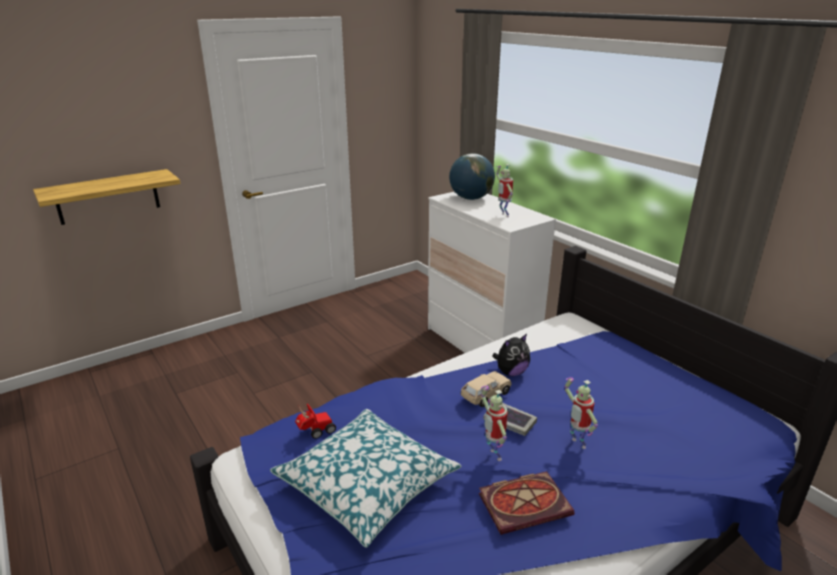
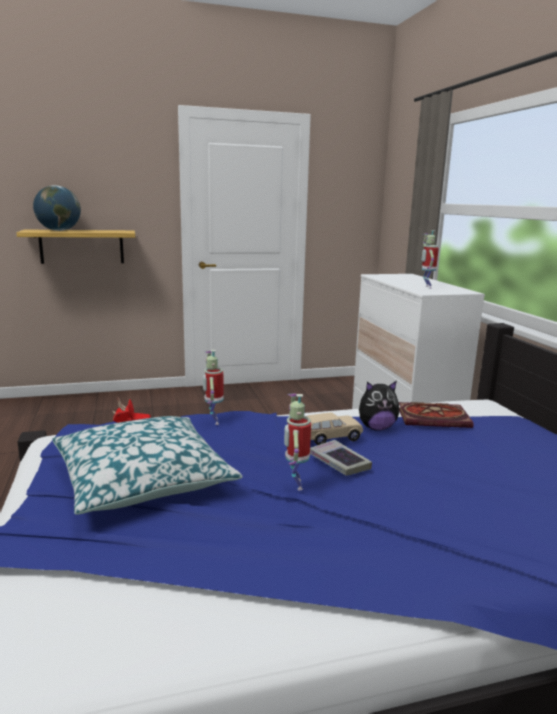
camera: 20 degrees right, 10 degrees down
globe [449,153,495,200] -> globe moved to [33,185,81,231]
book [479,471,575,535] -> book moved to [399,402,474,428]
toy robot [564,377,598,449] -> toy robot moved to [203,350,224,425]

